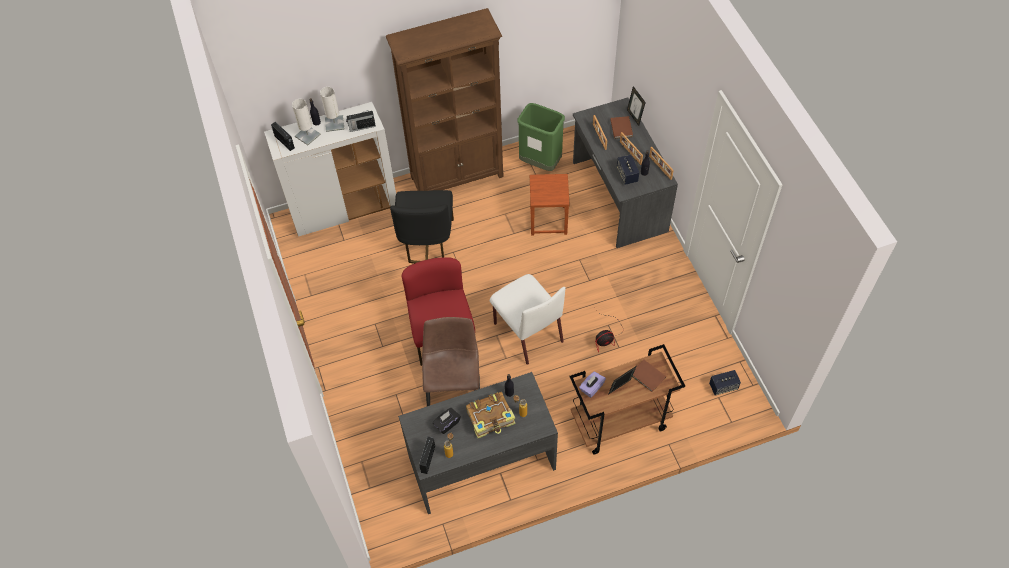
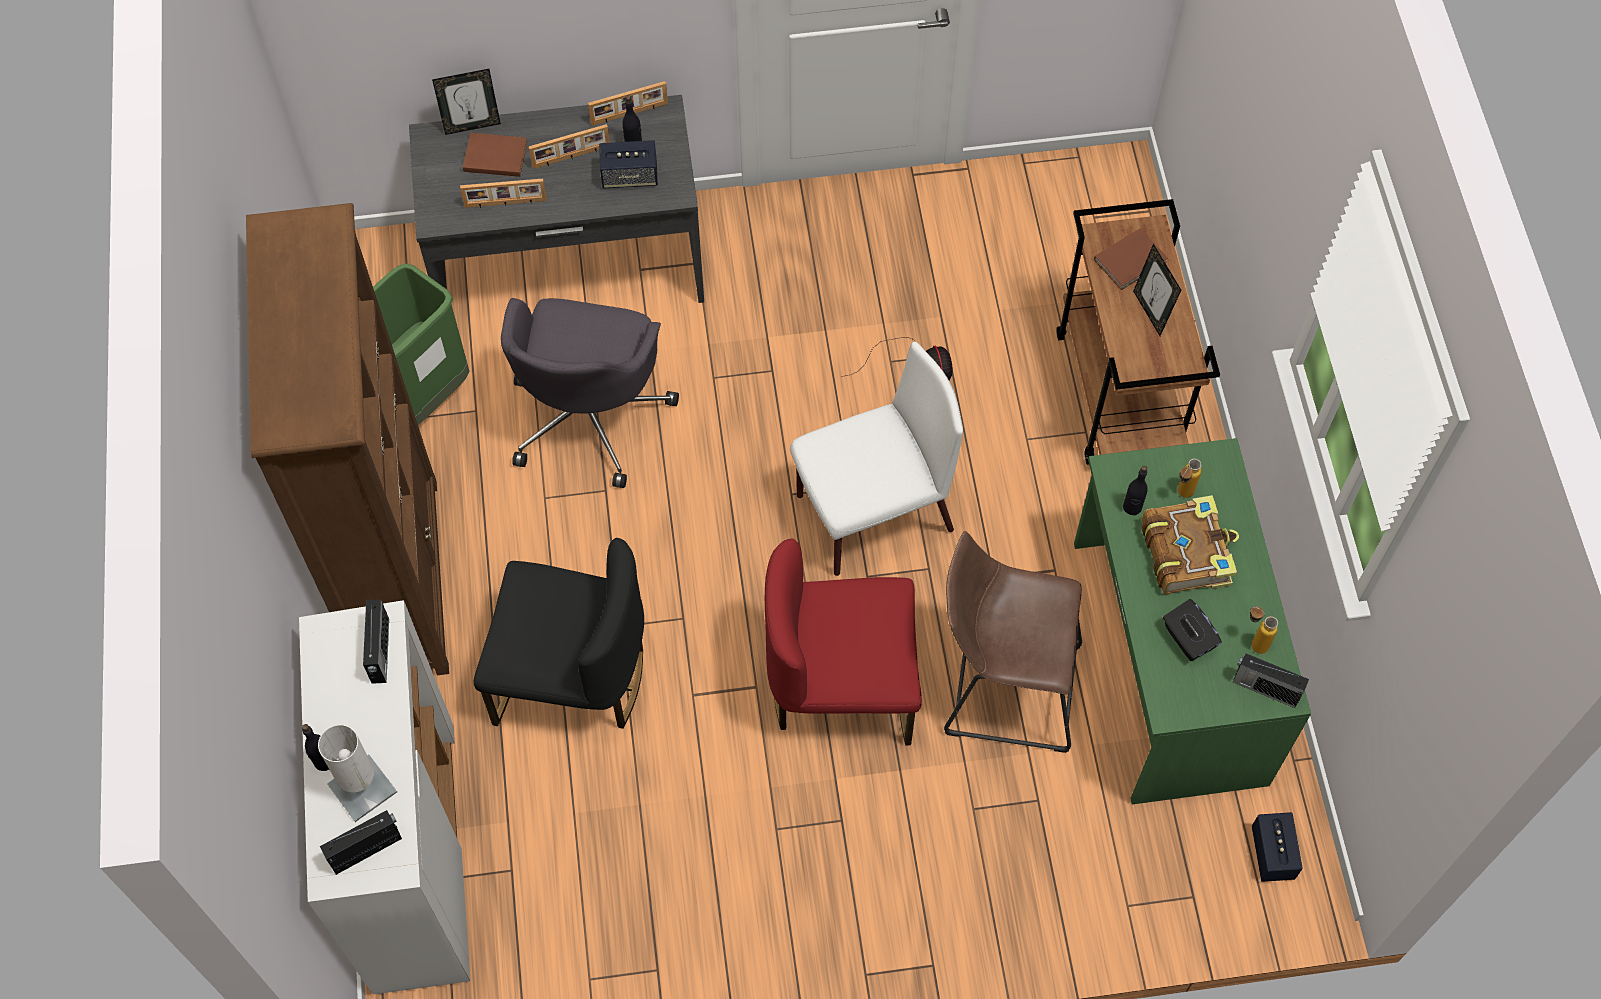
camera: 80 degrees left, 5 degrees up
white table lamp [320,87,344,132] -> none
grey desk [398,372,558,514] -> green desk [1074,438,1311,805]
brown stool [530,174,570,236] -> grey office chair [501,298,679,488]
purple tissue box [579,371,606,398] -> none
speaker [709,370,741,396] -> speaker moved to [1252,812,1303,882]

